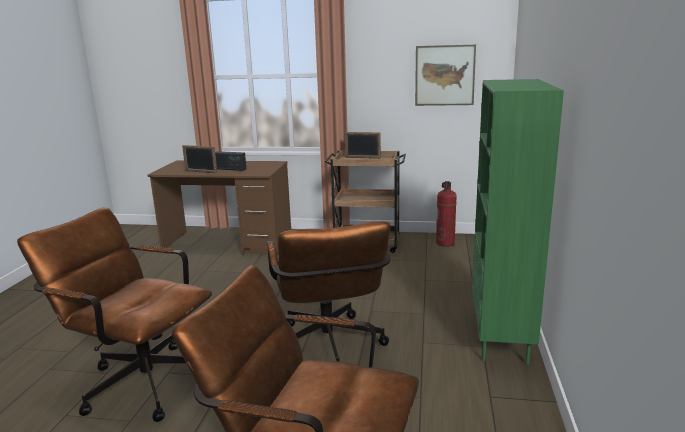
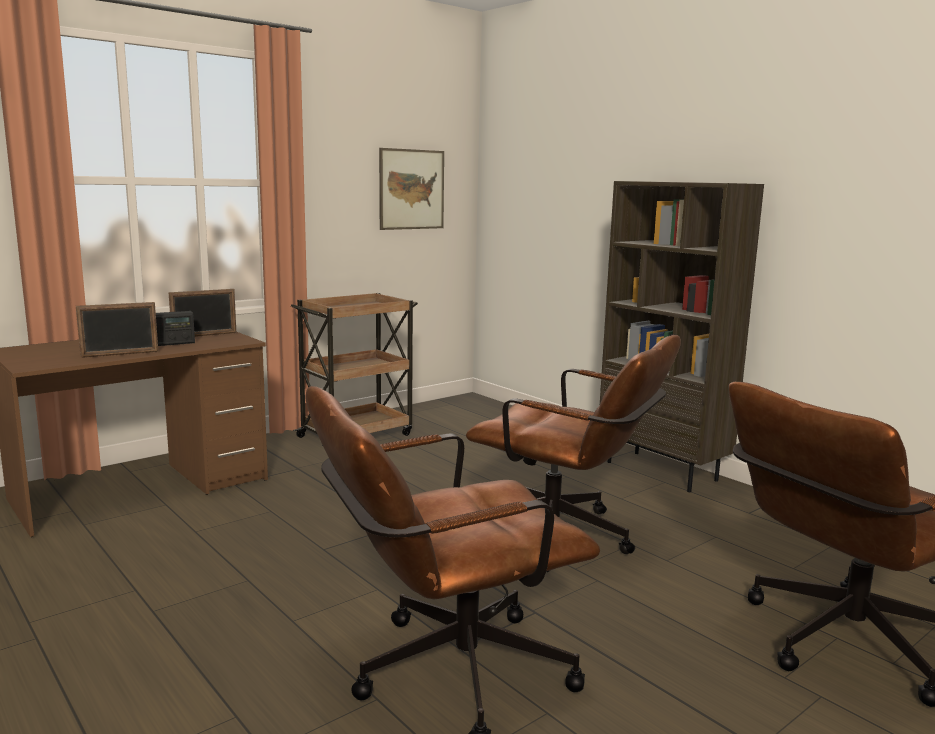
camera: 50 degrees left, 5 degrees down
picture frame [345,132,381,159] -> picture frame moved to [169,289,236,337]
fire extinguisher [436,181,457,247] -> none
green bookcase [472,79,564,364] -> brown bookcase [600,181,764,492]

